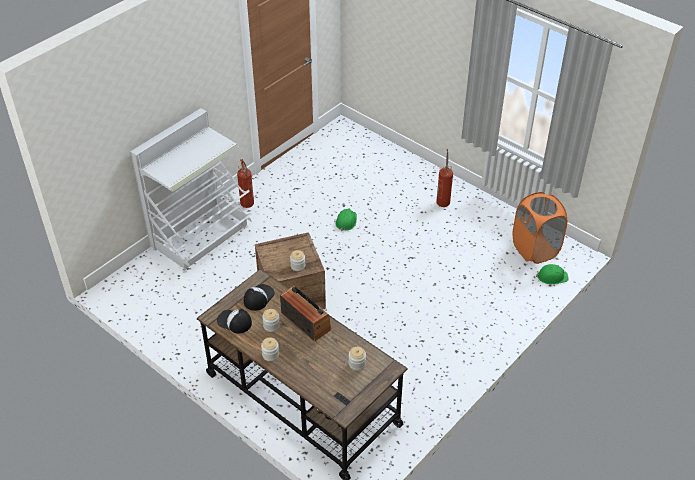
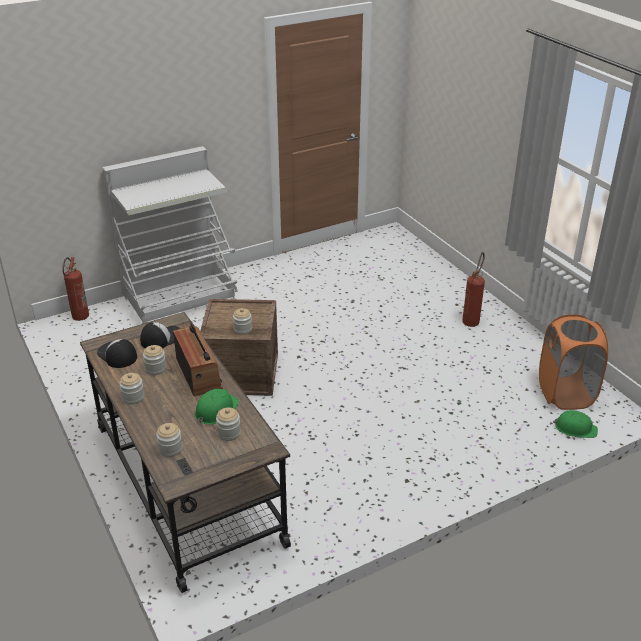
camera: 20 degrees right, 10 degrees down
fire extinguisher [237,159,254,208] -> fire extinguisher moved to [62,257,89,321]
green hard hat [336,208,357,231] -> green hard hat moved to [195,389,239,425]
none -> jar [156,423,182,457]

